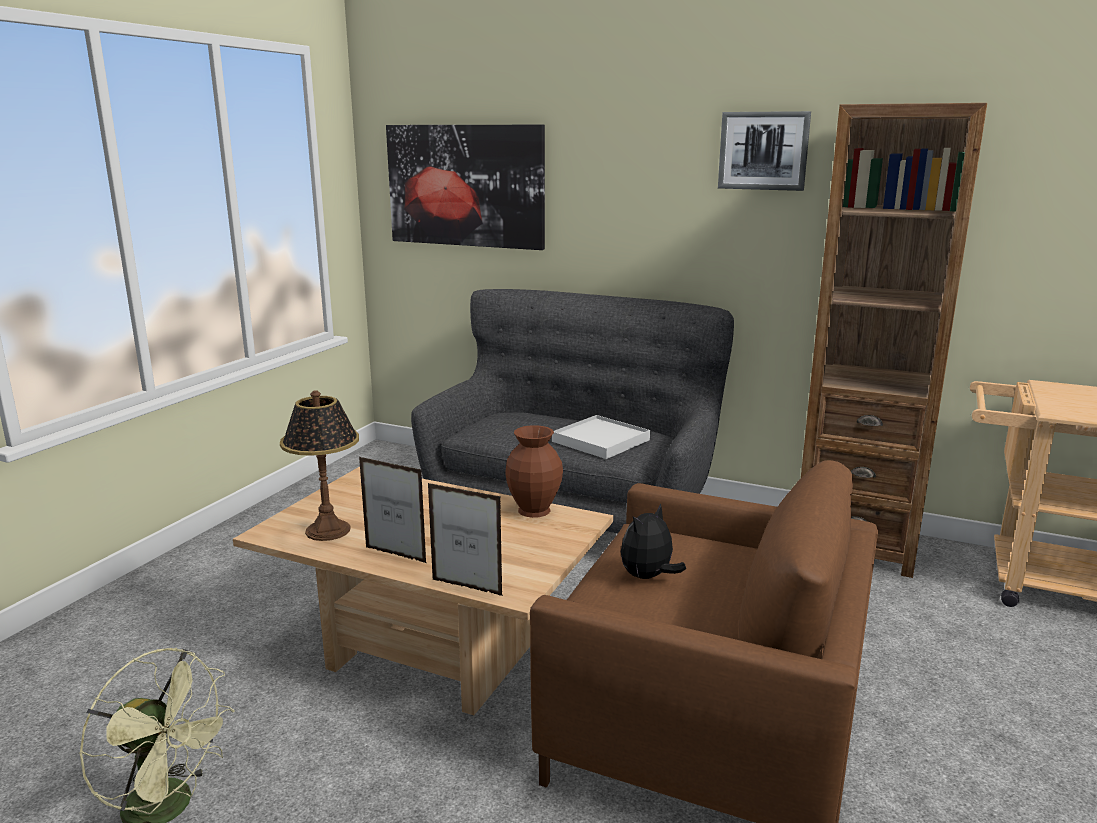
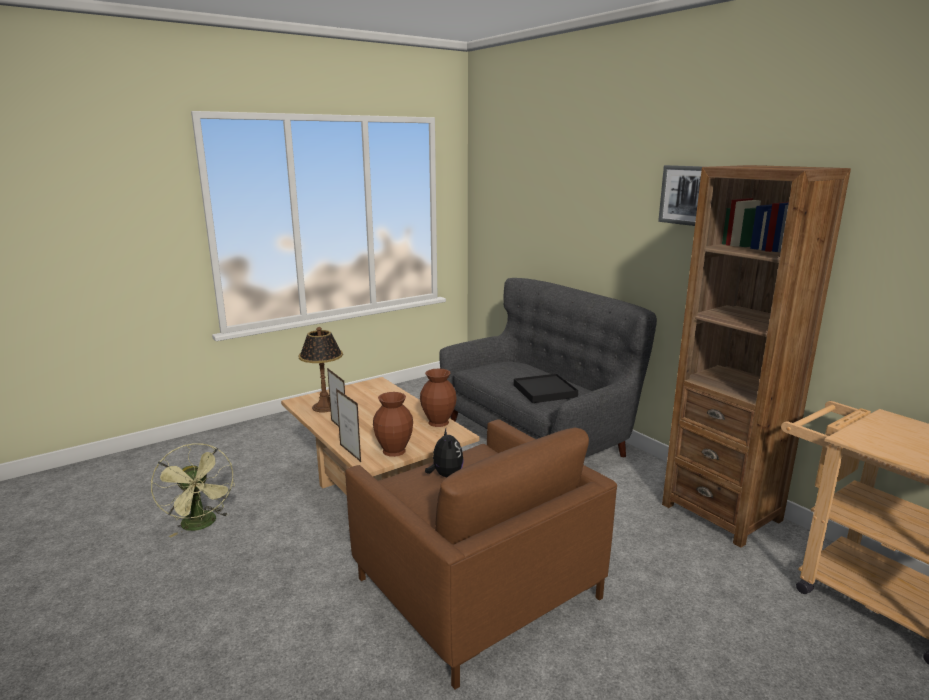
camera: 30 degrees right, 0 degrees up
picture [386,125,545,250] -> none
white tray [552,415,650,459] -> black tray [514,374,578,403]
plush toy [621,504,686,579] -> plush toy turned 90 degrees clockwise [425,429,464,477]
none -> brown vase [373,392,413,457]

